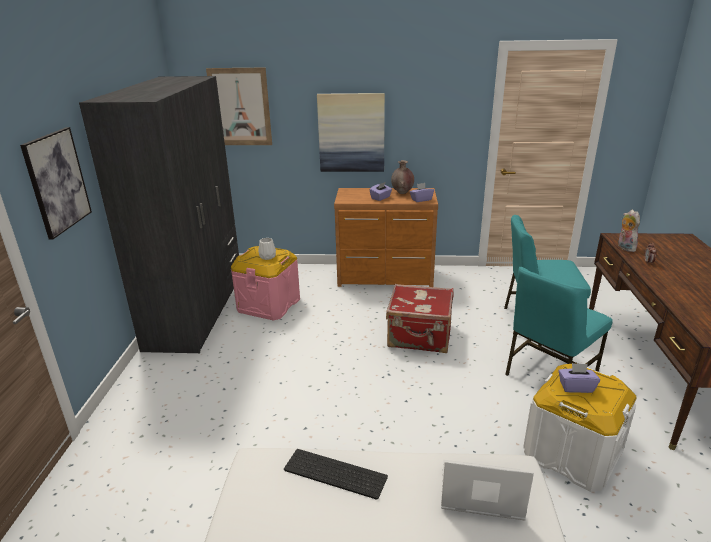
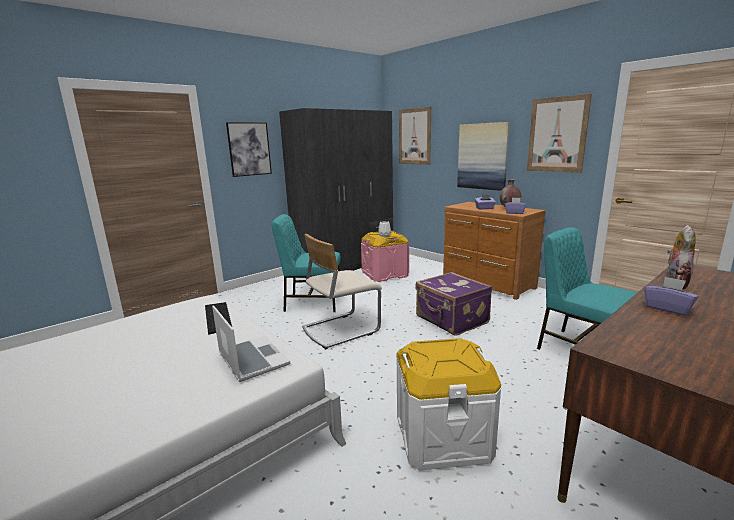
camera: 45 degrees right, 10 degrees down
red suitcase [386,284,454,353] -> purple suitcase [415,272,492,336]
turquoise chair [505,267,613,376] -> turquoise chair moved to [272,214,341,312]
purple tissue box [558,363,600,393] -> purple tissue box moved to [644,277,698,316]
none -> beige chair [302,234,382,349]
none -> picture [527,94,592,173]

